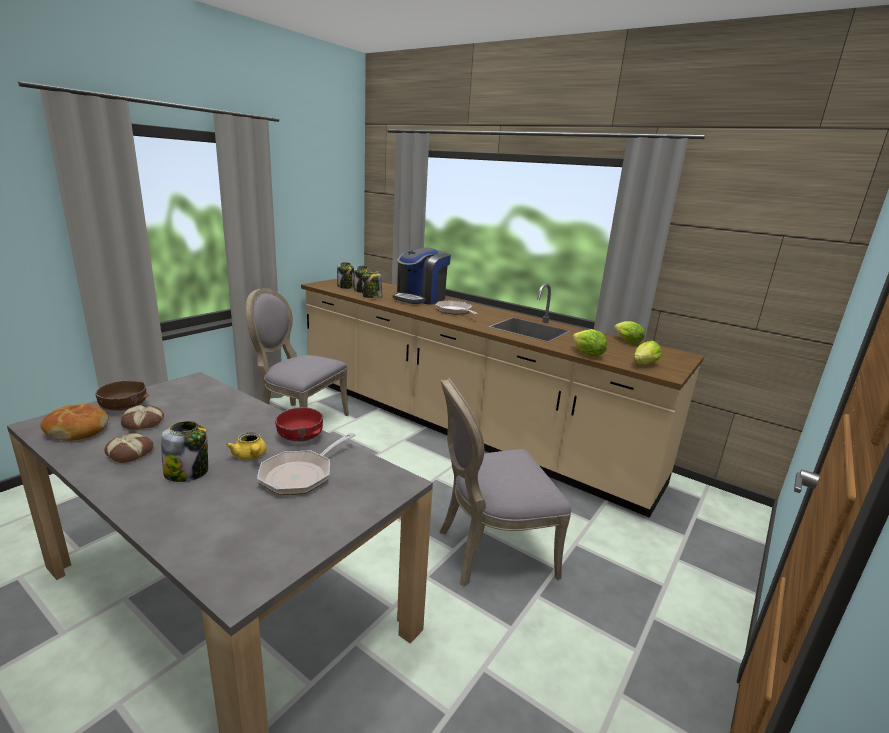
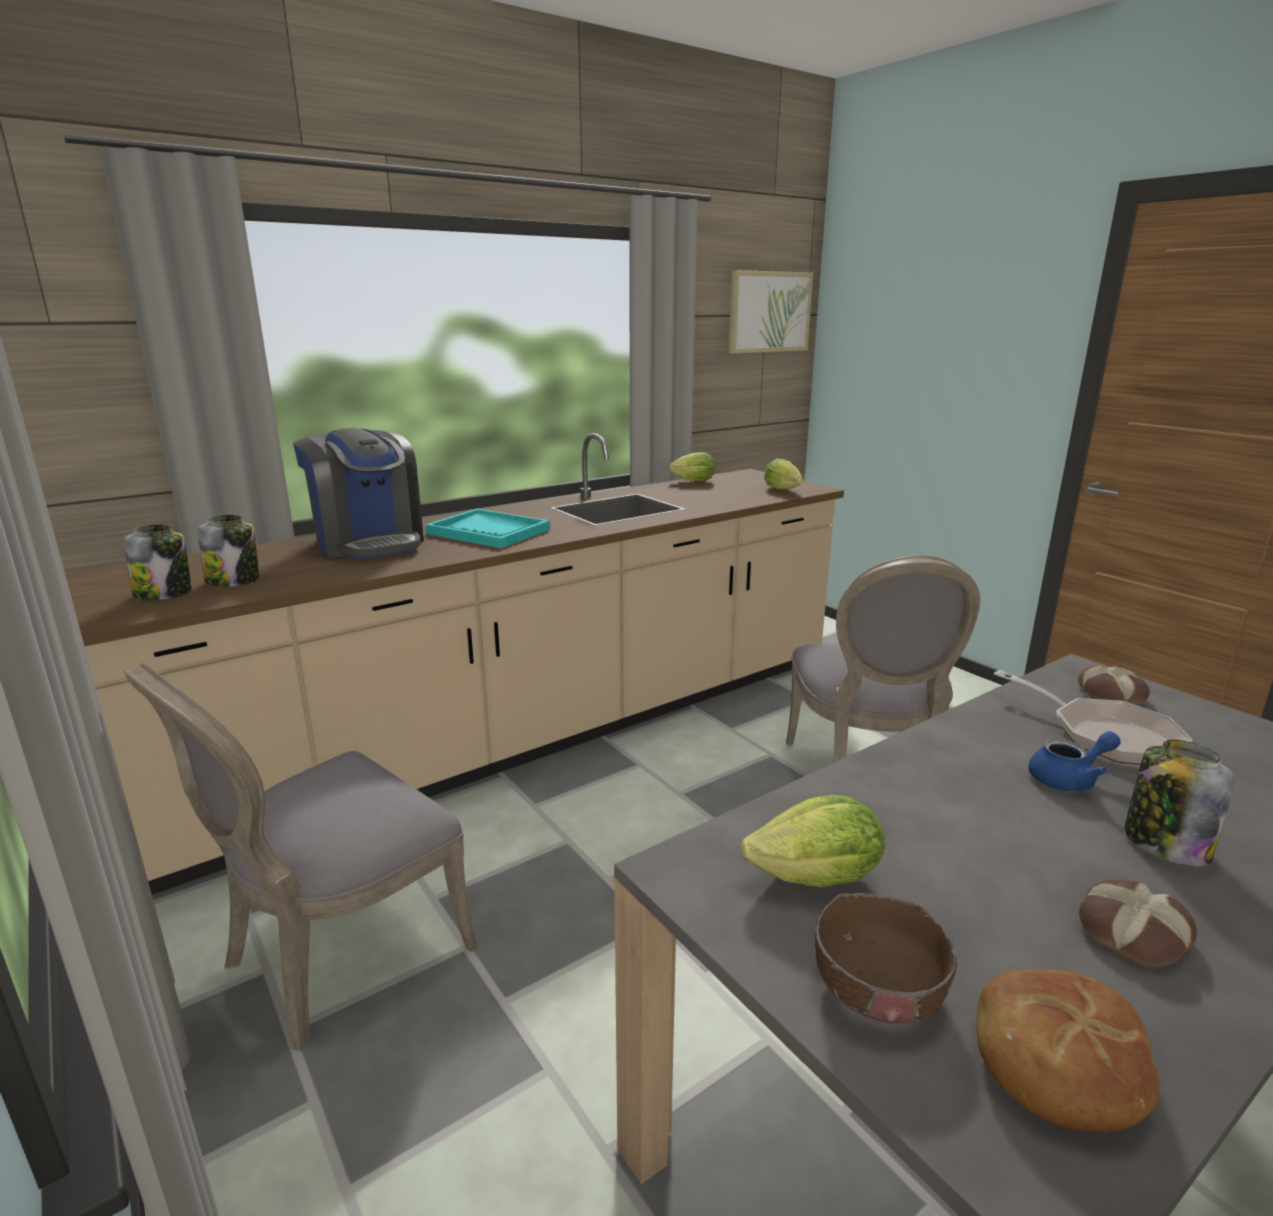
camera: 70 degrees left, 0 degrees up
bread [121,405,164,430] -> bread moved to [1078,664,1150,705]
yellow teapot [226,432,266,459] -> blue teapot [1028,731,1121,791]
red bowl [275,407,323,442] -> none
jar [362,271,382,298] -> none
frying pan [435,300,479,315] -> turquoise tray [425,509,550,548]
lettuce [573,329,607,356] -> lettuce moved to [741,795,885,887]
none -> picture [729,270,813,354]

